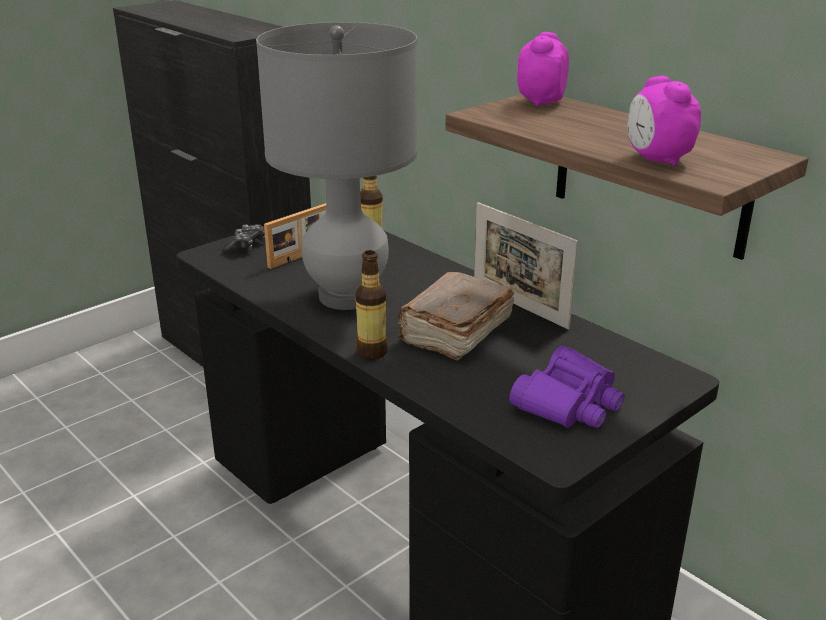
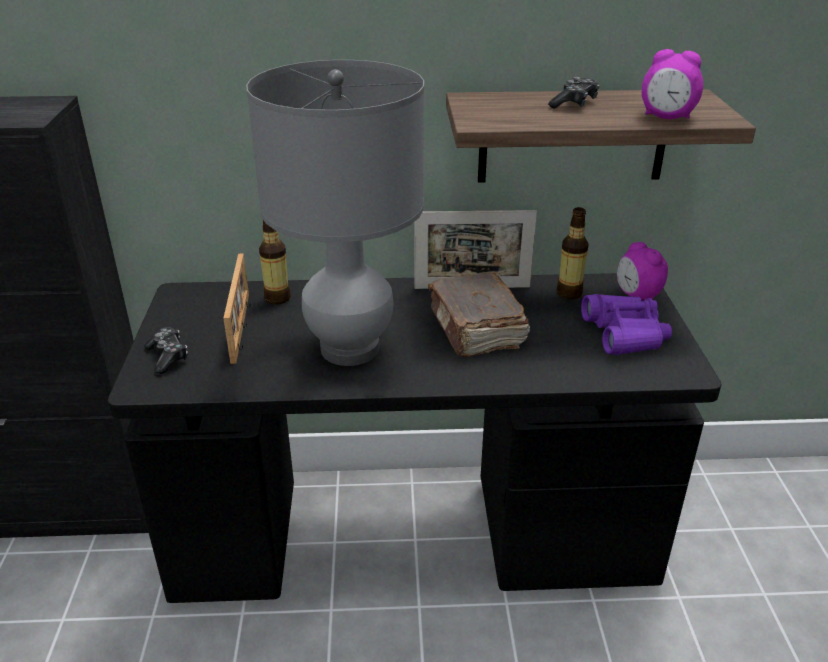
camera: 50 degrees left, 5 degrees up
bottle [355,250,387,360] -> bottle moved to [557,207,589,299]
alarm clock [517,32,569,107] -> alarm clock moved to [617,242,668,300]
none -> game controller [548,77,600,109]

